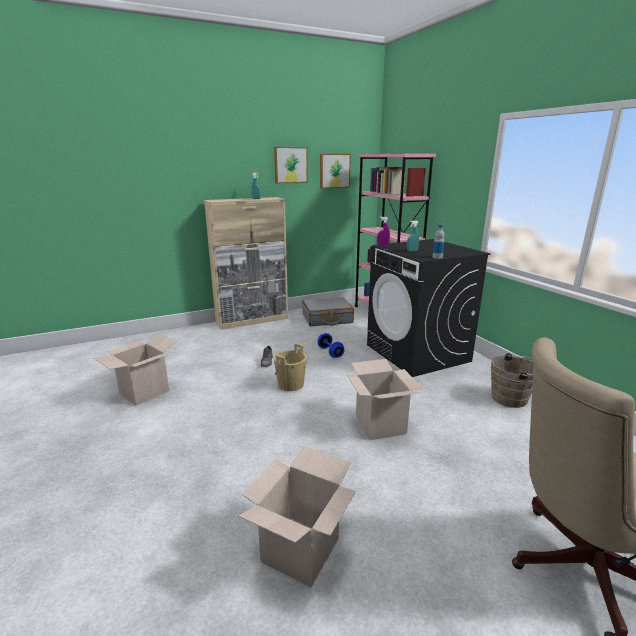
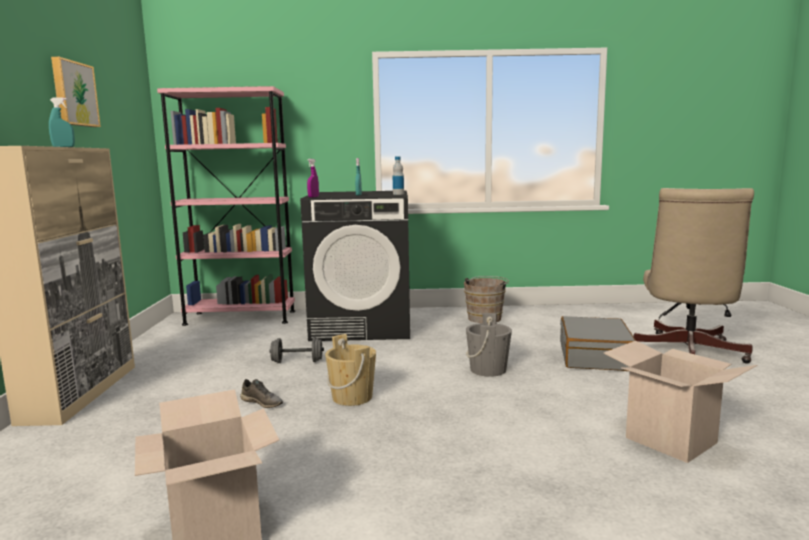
camera: 65 degrees left, 10 degrees down
grey suitcase [302,297,354,326] -> grey suitcase moved to [560,316,636,371]
blue dumbbell [318,333,344,358] -> grey dumbbell [270,337,324,363]
picture [320,154,351,188] -> none
cardboard box [347,359,422,440] -> grey bucket [466,313,512,377]

